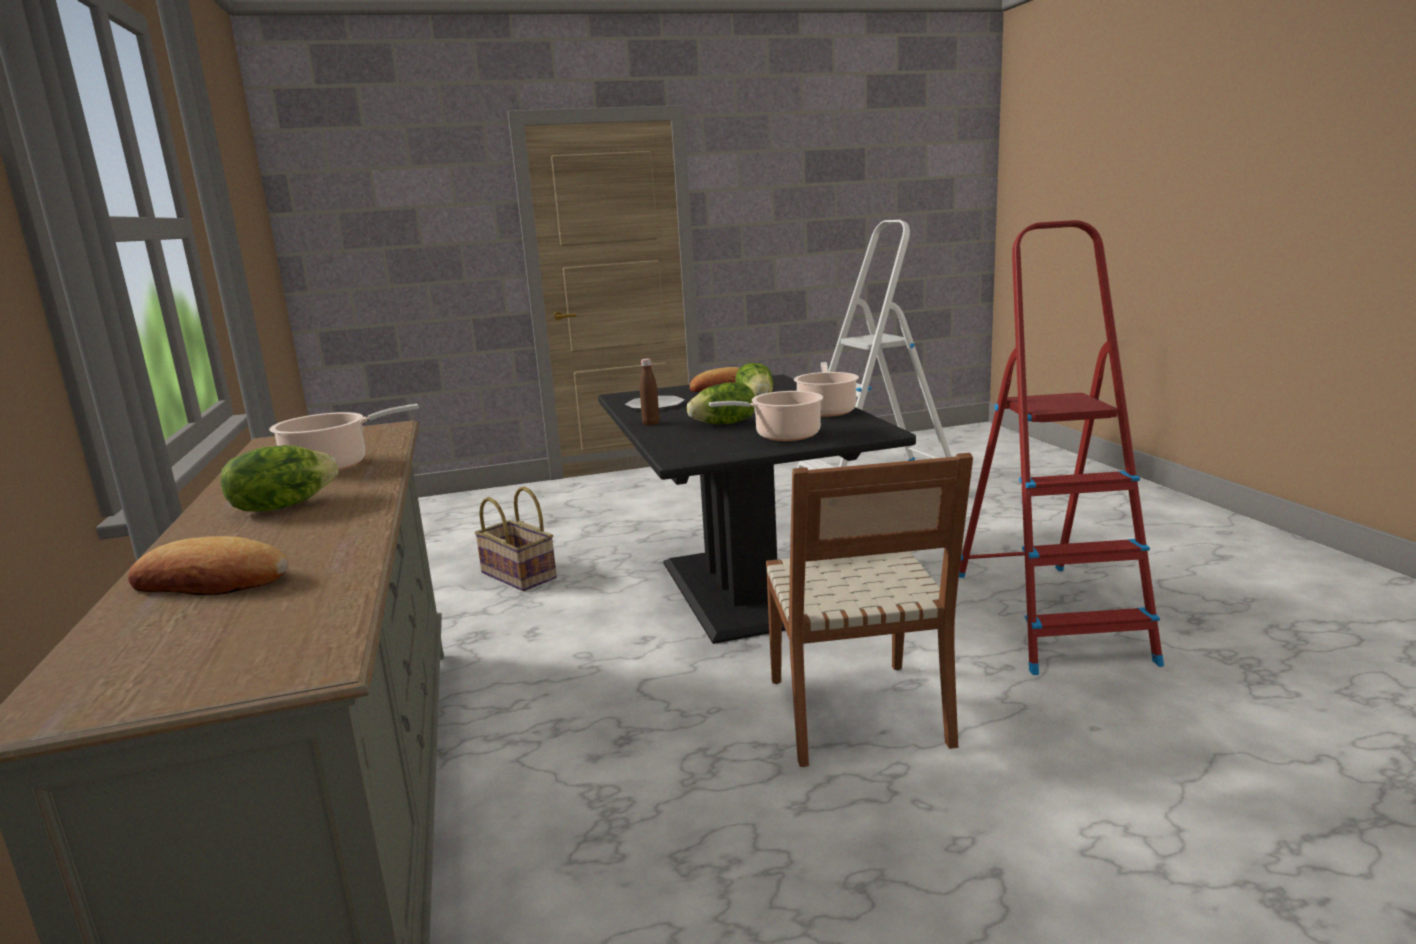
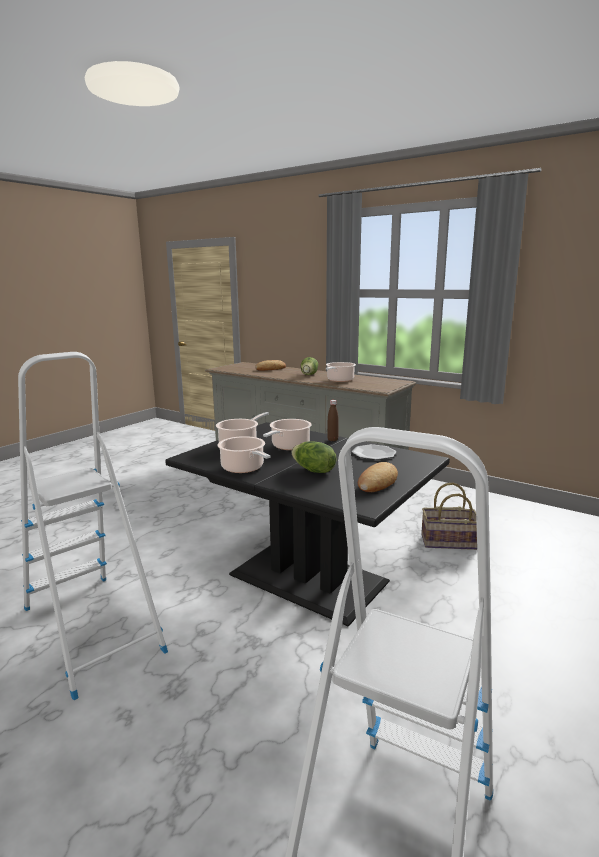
camera: 140 degrees right, 0 degrees up
lettuce [687,382,755,424] -> cooking pot [263,419,312,450]
chair [766,453,973,767] -> none
red step ladder [959,220,1164,675] -> white step ladder [18,352,168,700]

